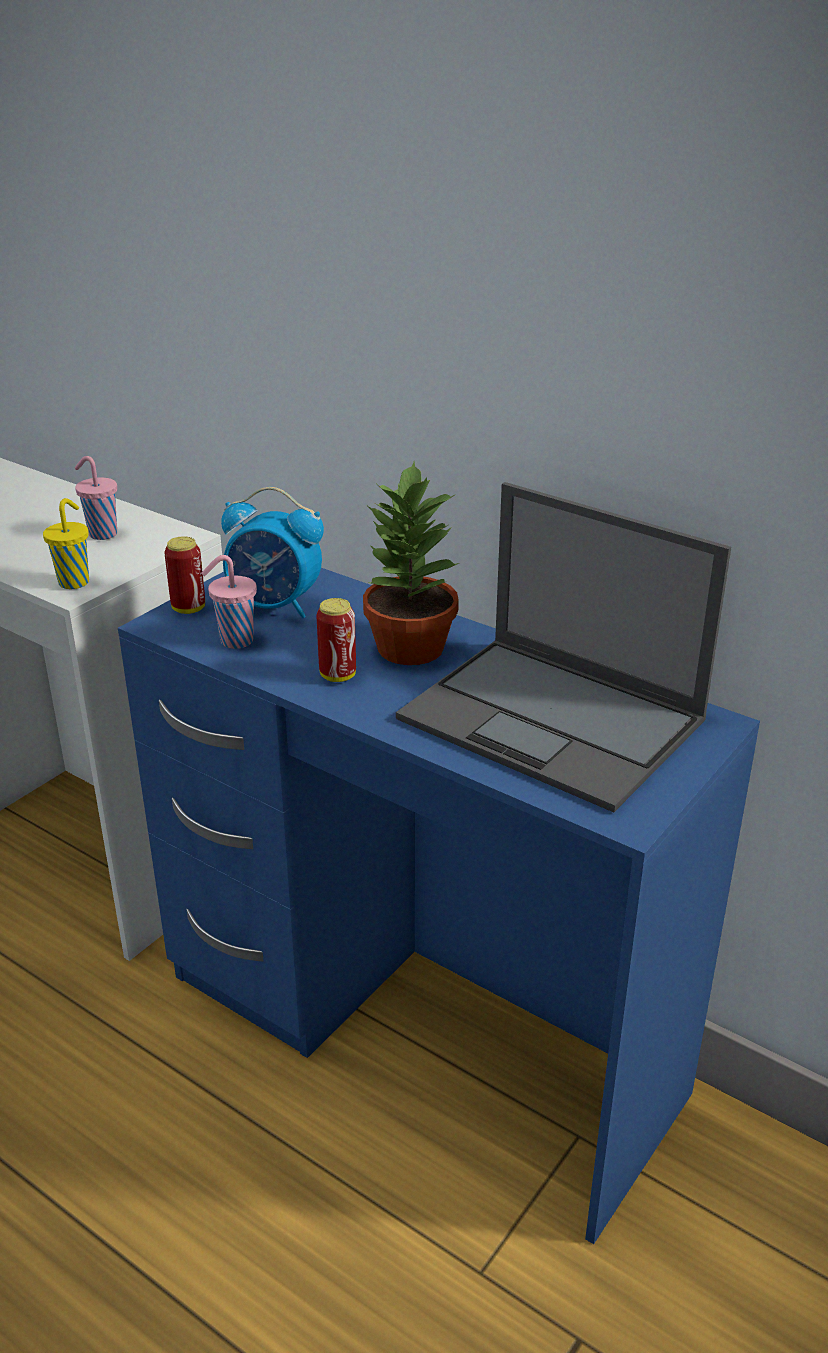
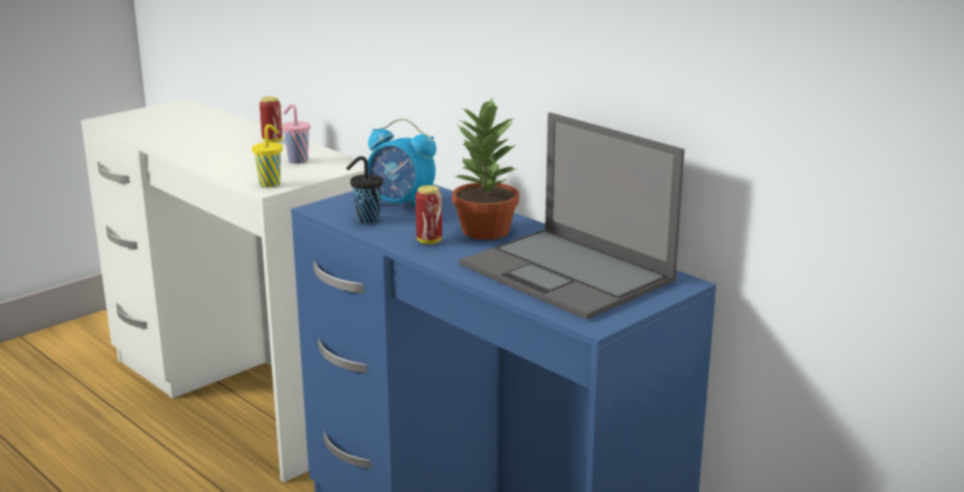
camera: 10 degrees right, 10 degrees down
can [164,536,205,614] -> can moved to [259,96,283,143]
pink cup [201,555,257,649] -> black cup [346,156,383,224]

